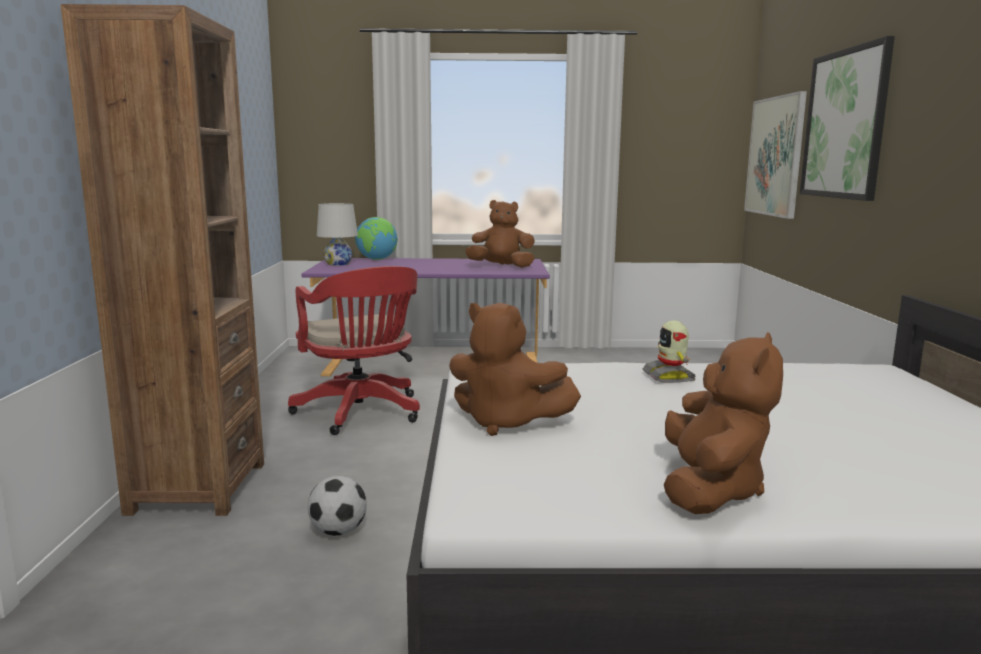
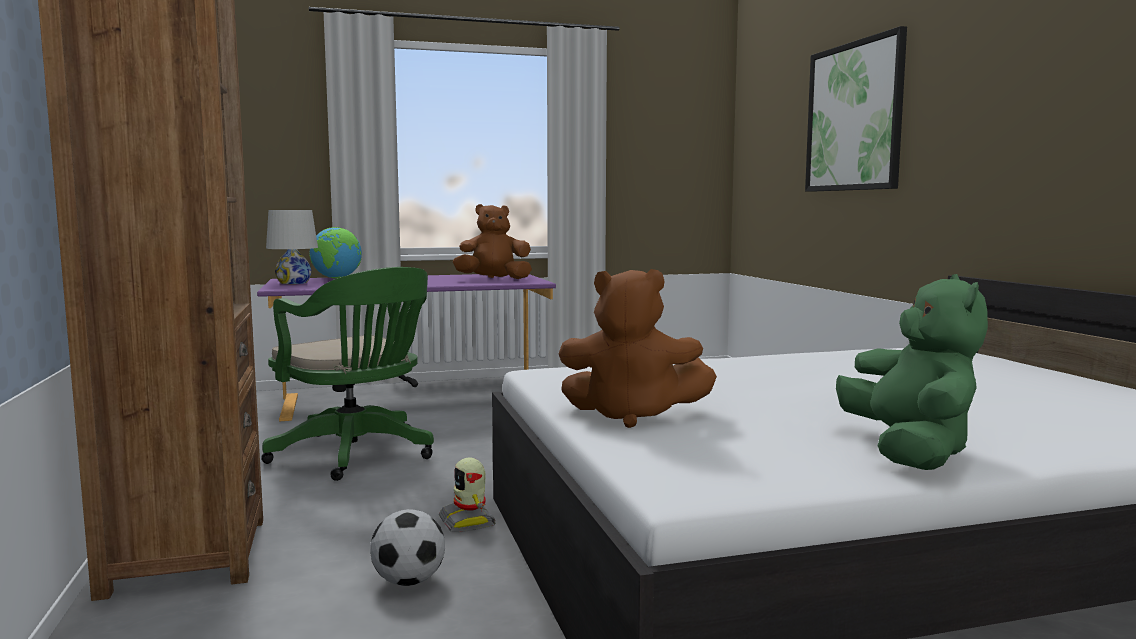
camera: 15 degrees left, 5 degrees down
red office chair [288,266,420,435] -> green office chair [261,267,434,481]
toy robot [643,320,696,383] -> toy robot moved to [439,457,496,532]
brown plush toy [664,332,783,514] -> green plush toy [836,274,988,470]
picture [744,91,807,219] -> none

